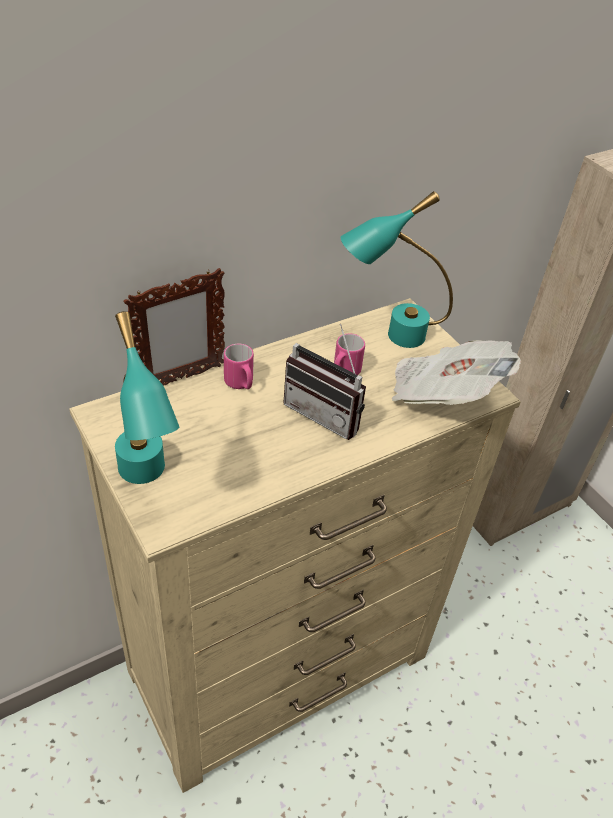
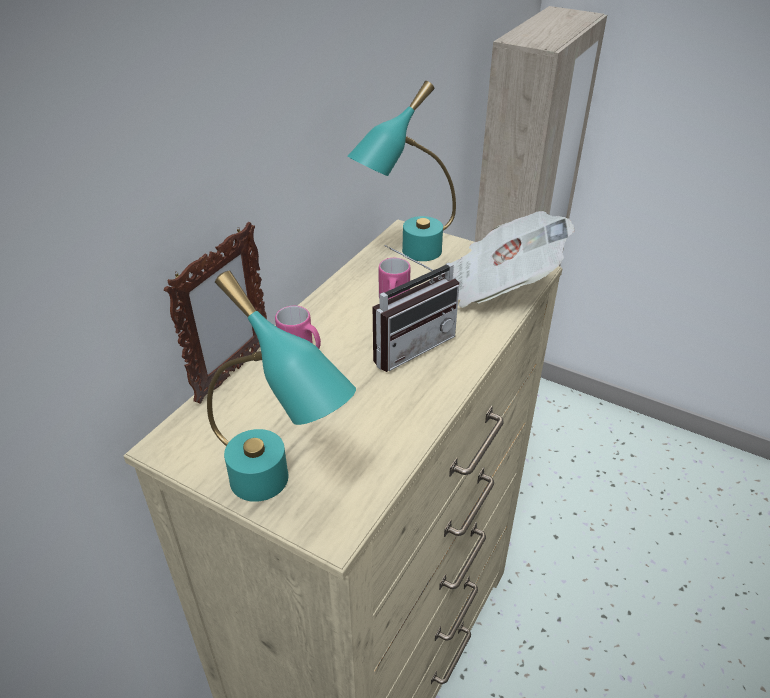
camera: 25 degrees left, 5 degrees down
radio [283,324,366,440] -> radio turned 45 degrees counterclockwise [373,245,459,372]

